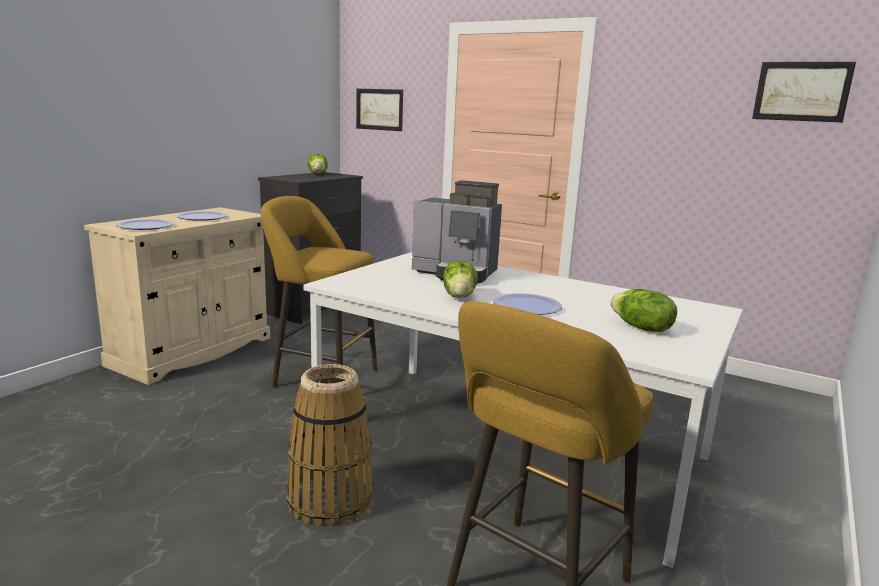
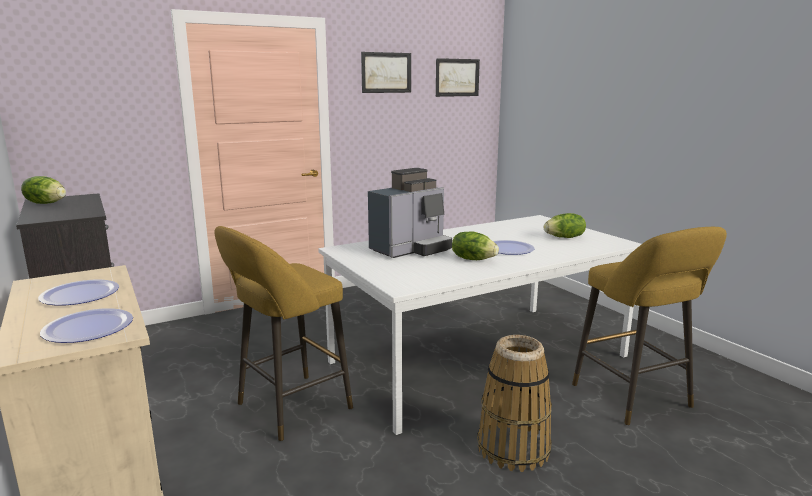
camera: 60 degrees left, 0 degrees up
picture [356,89,403,131] -> picture moved to [361,52,411,93]

